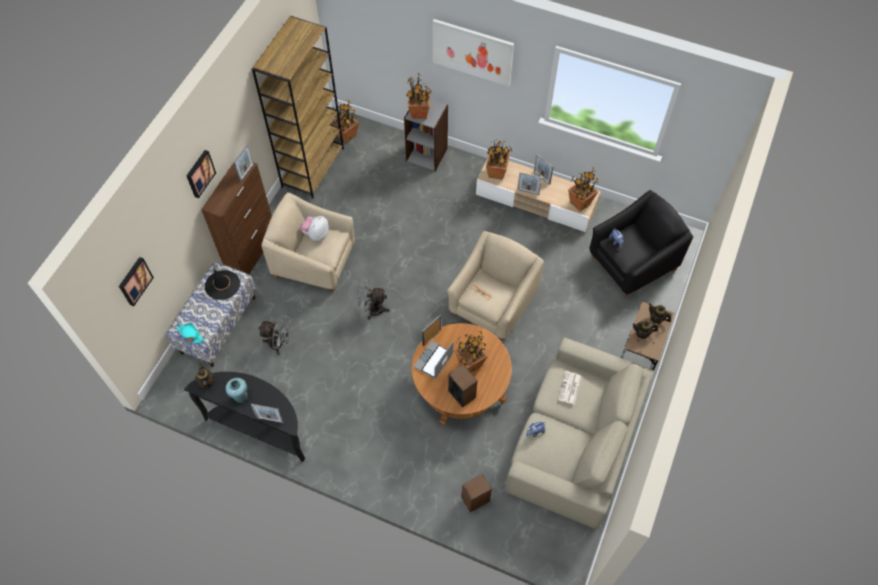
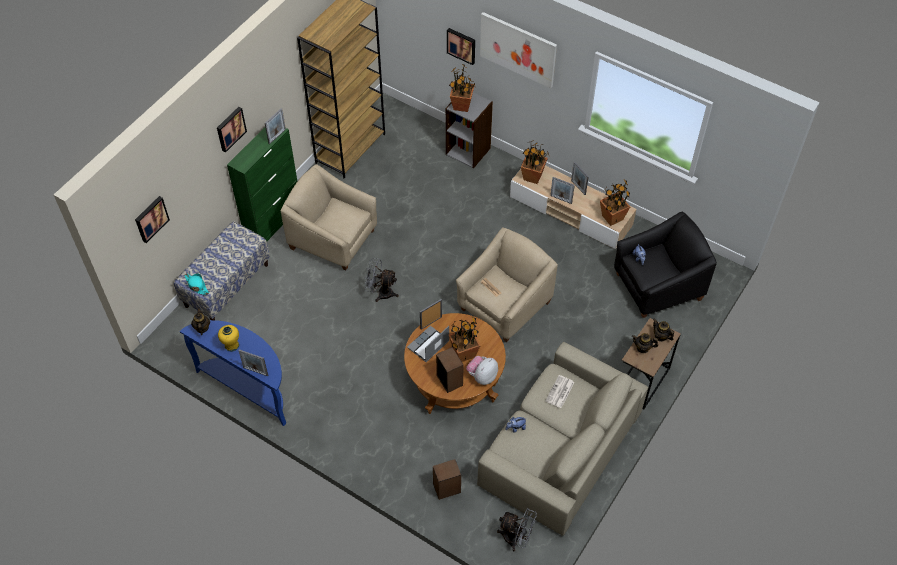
camera: 10 degrees right, 5 degrees down
black console table [184,372,305,462] -> blue console table [180,320,286,426]
brown cabinet [201,163,272,274] -> green cabinet [227,127,297,241]
black hat [205,268,240,300] -> none
turquoise vase [226,378,248,403] -> yellow vase [218,325,239,352]
grey fan [259,315,292,355] -> grey fan moved to [497,508,537,551]
plush toy [300,216,329,241] -> plush toy moved to [466,356,498,385]
potted plant [331,99,359,143] -> none
none -> picture [447,28,475,65]

